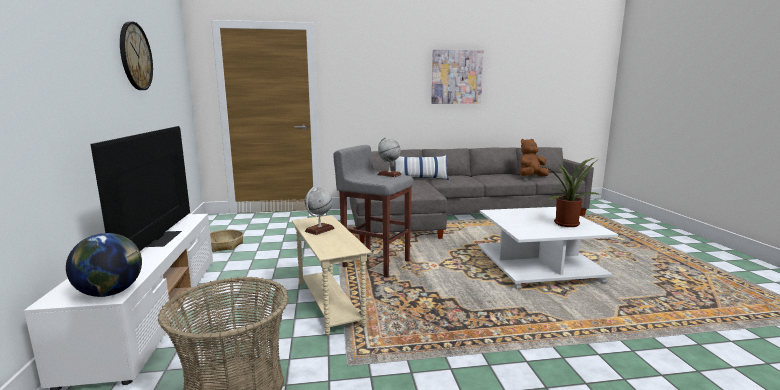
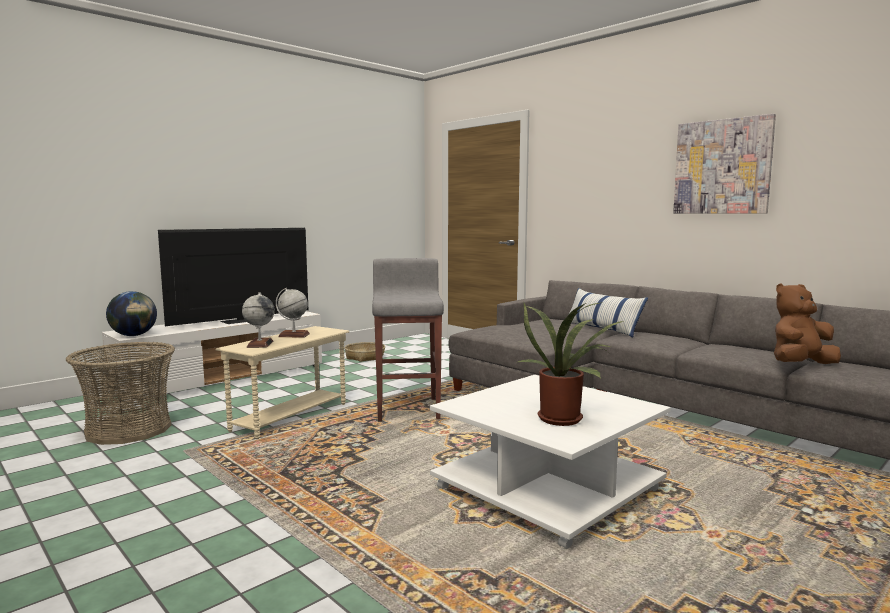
camera: 55 degrees right, 5 degrees down
wall clock [120,21,153,90] -> none
globe [377,138,402,177] -> globe moved to [242,292,275,348]
brown plush toy [520,139,549,177] -> brown plush toy turned 45 degrees counterclockwise [774,283,841,364]

